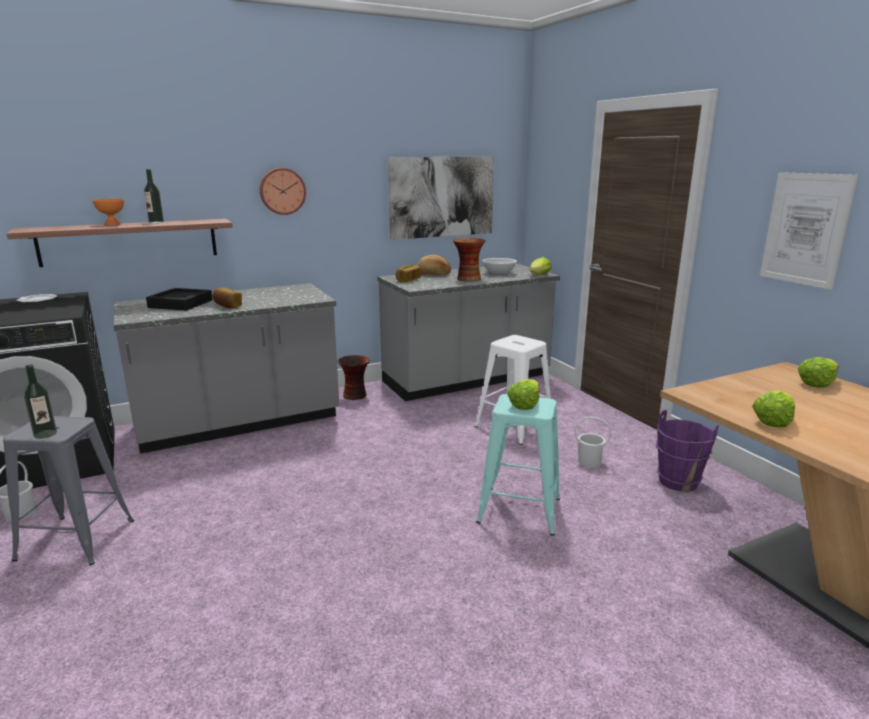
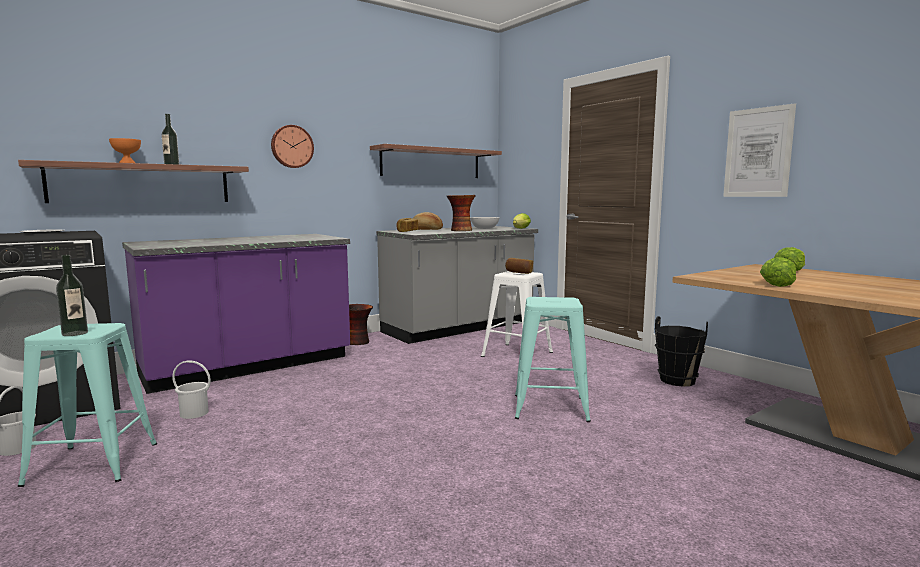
camera: 10 degrees left, 10 degrees down
grey stool [3,416,134,565] -> turquoise stool [18,323,157,487]
grey counter [113,283,339,454] -> purple counter [122,234,350,394]
black tray [146,288,213,311] -> none
bread [212,288,242,308] -> bread moved to [505,258,533,274]
picture [388,157,494,240] -> shelf [370,144,502,178]
lettuce [507,379,539,410] -> none
white bucket [574,417,611,467] -> white bucket moved to [172,360,211,419]
purple bucket [656,410,719,492] -> black bucket [655,316,708,387]

